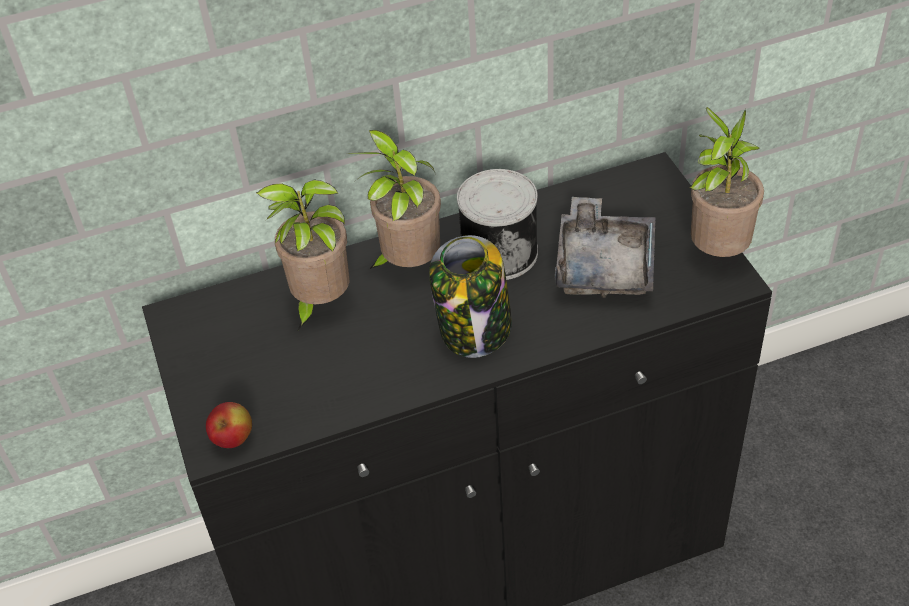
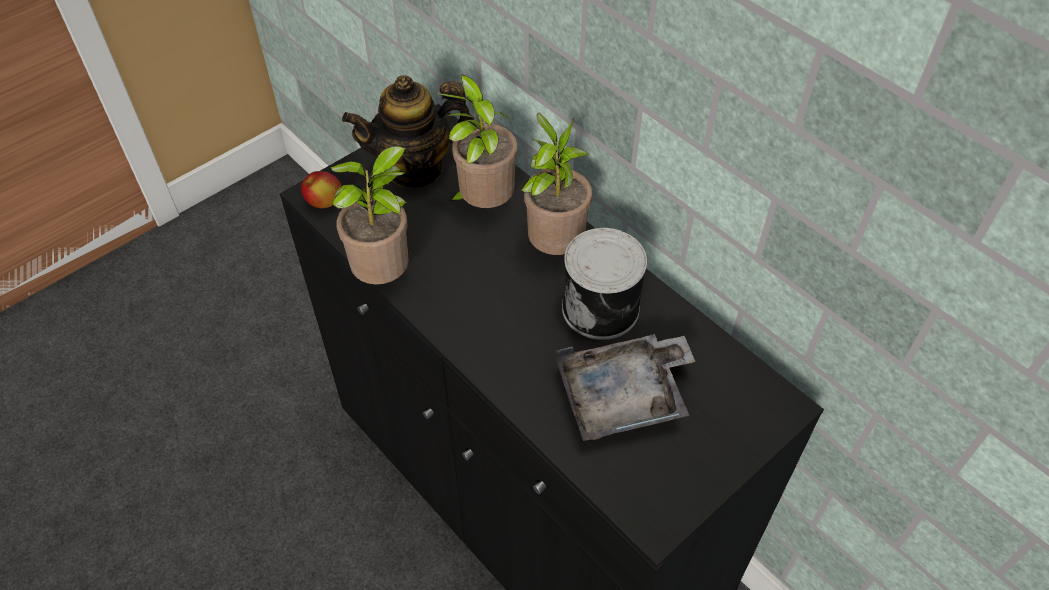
camera: 65 degrees right, 5 degrees up
jar [429,235,512,358] -> none
potted plant [690,107,764,257] -> potted plant moved to [331,146,412,285]
none -> teapot [342,75,474,188]

